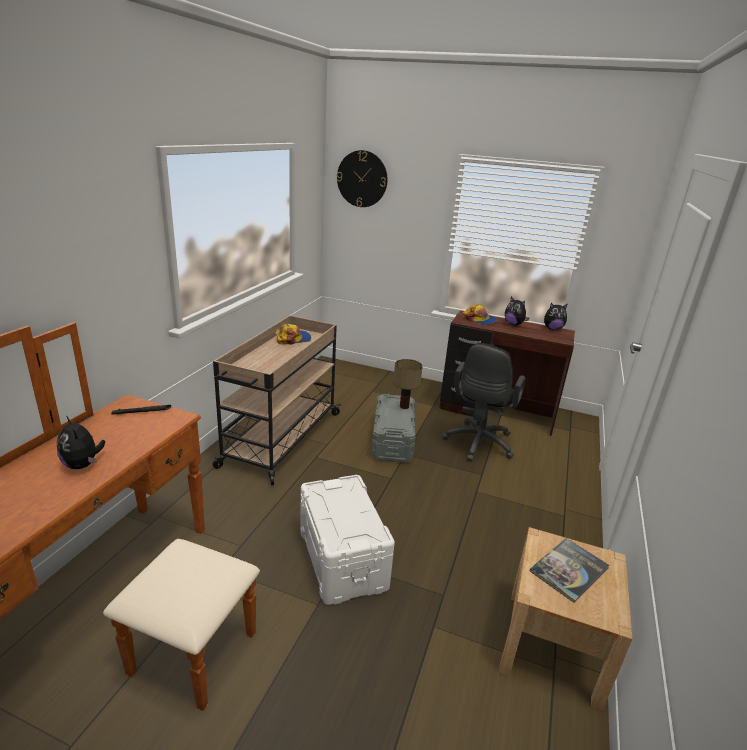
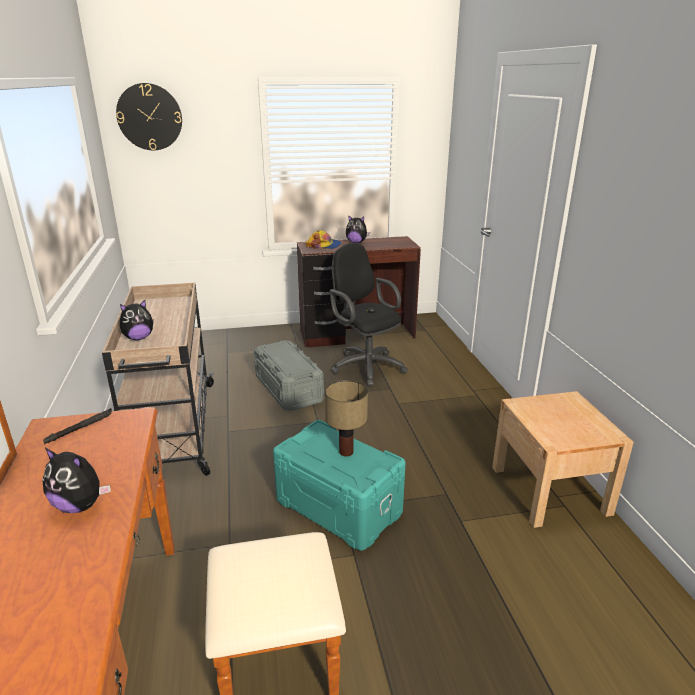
camera: 30 degrees left, 0 degrees up
cap [276,323,311,345] -> none
white storage box [300,475,395,605] -> turquoise storage box [273,420,406,551]
table lamp [393,359,423,409] -> table lamp moved to [325,380,368,456]
black office chair [442,343,525,462] -> black office chair turned 150 degrees clockwise [330,243,408,387]
book [529,538,610,603] -> none
plush toy [544,303,567,330] -> plush toy moved to [120,300,154,340]

